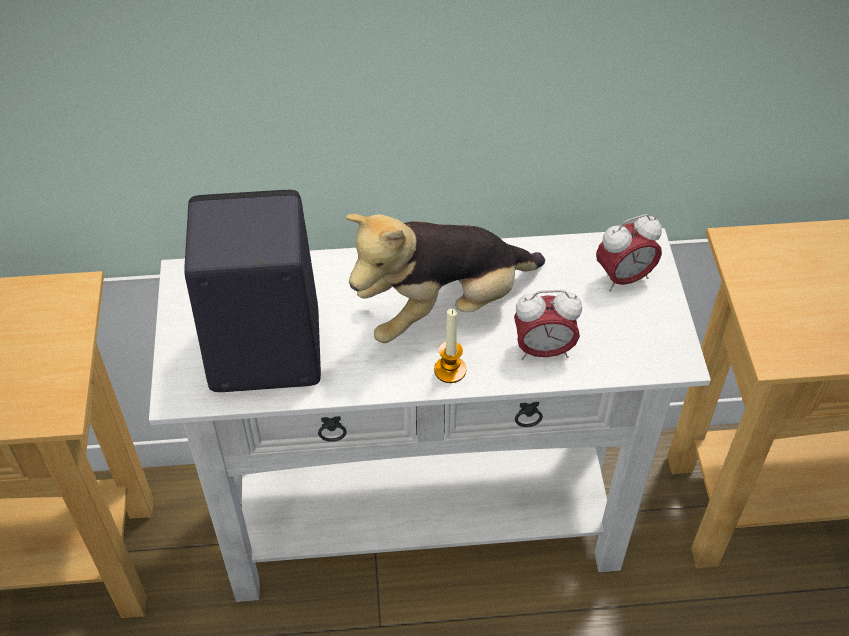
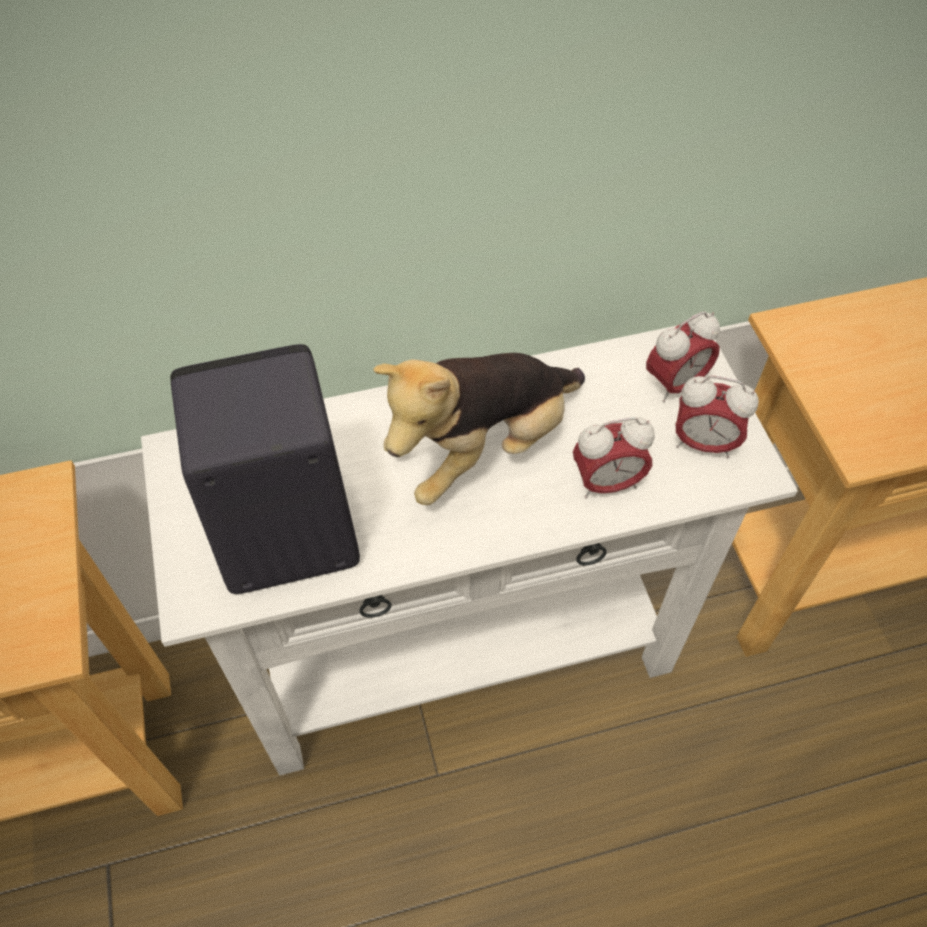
camera: 10 degrees left, 5 degrees up
candle [434,309,466,383] -> none
none -> alarm clock [676,376,759,459]

